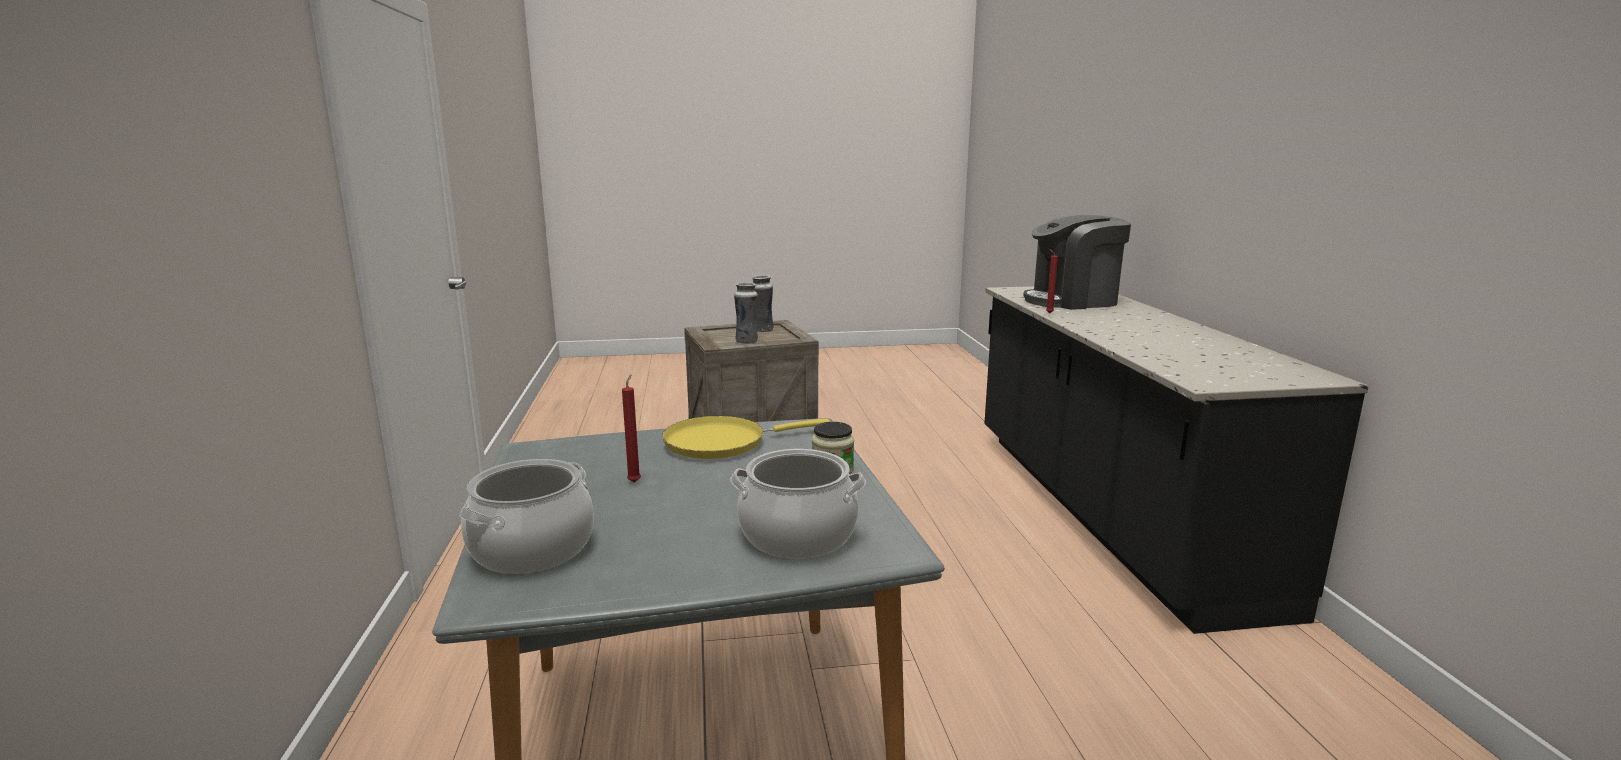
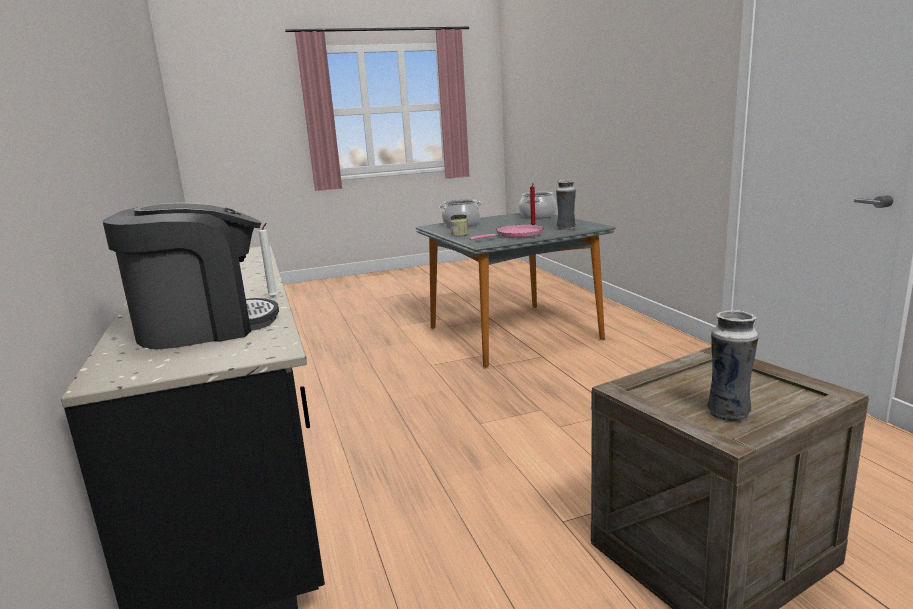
camera: 170 degrees right, 0 degrees up
yellow frying pan [662,416,830,459] -> pink frying pan [469,225,544,240]
vase [734,282,758,344] -> vase moved to [556,180,576,230]
red candle [1046,249,1058,313] -> white candle [259,223,277,298]

